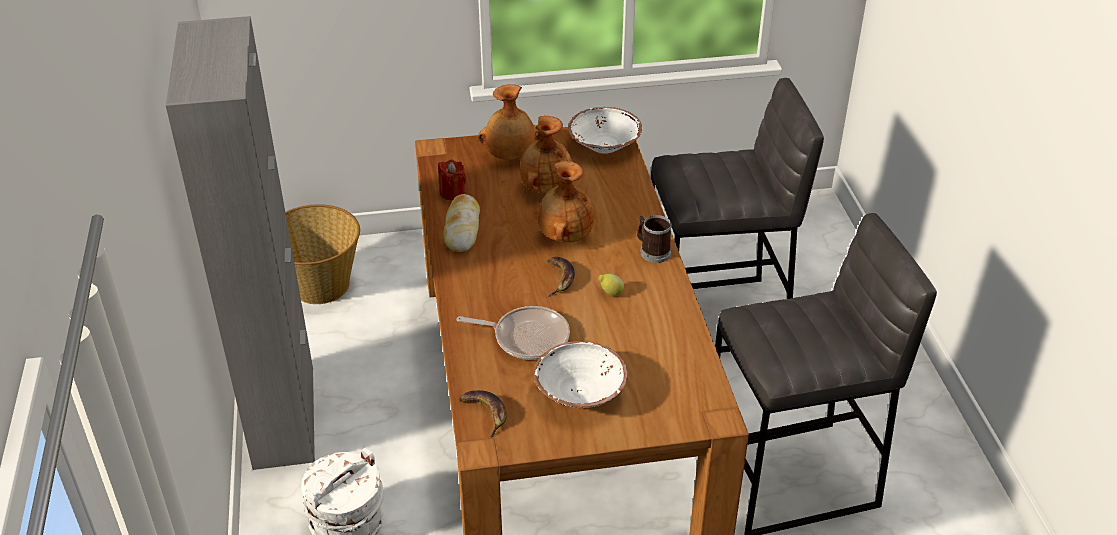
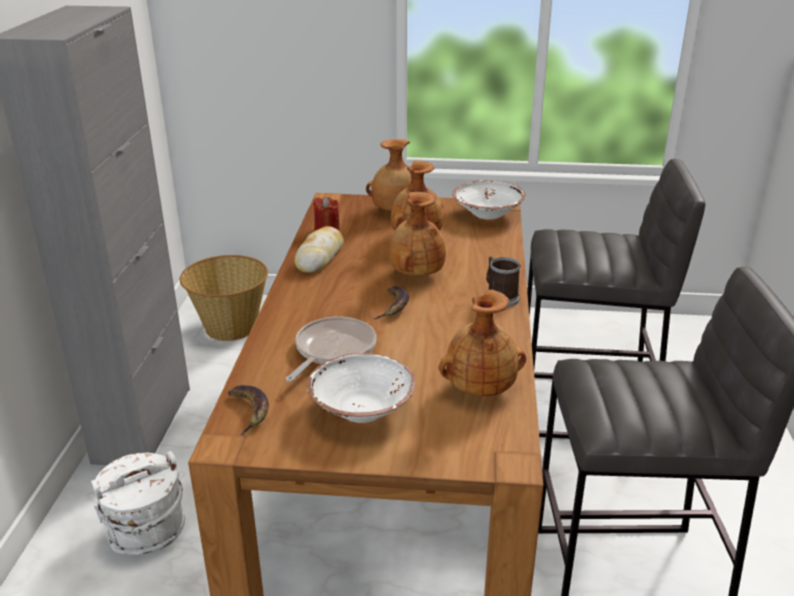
camera: 15 degrees right, 10 degrees down
frying pan [456,306,570,360] -> frying pan turned 90 degrees counterclockwise [286,317,376,382]
lemon [598,274,624,296] -> none
none -> brown vase [439,289,526,396]

